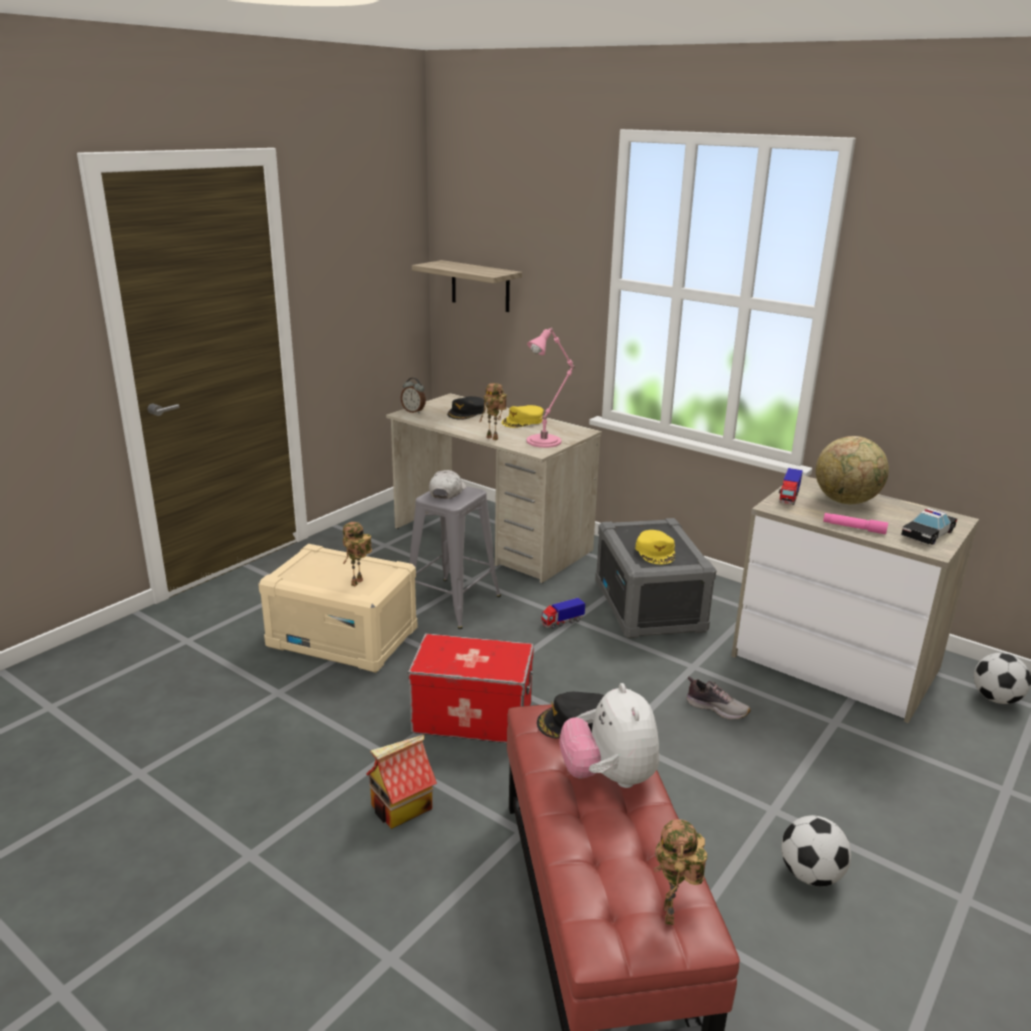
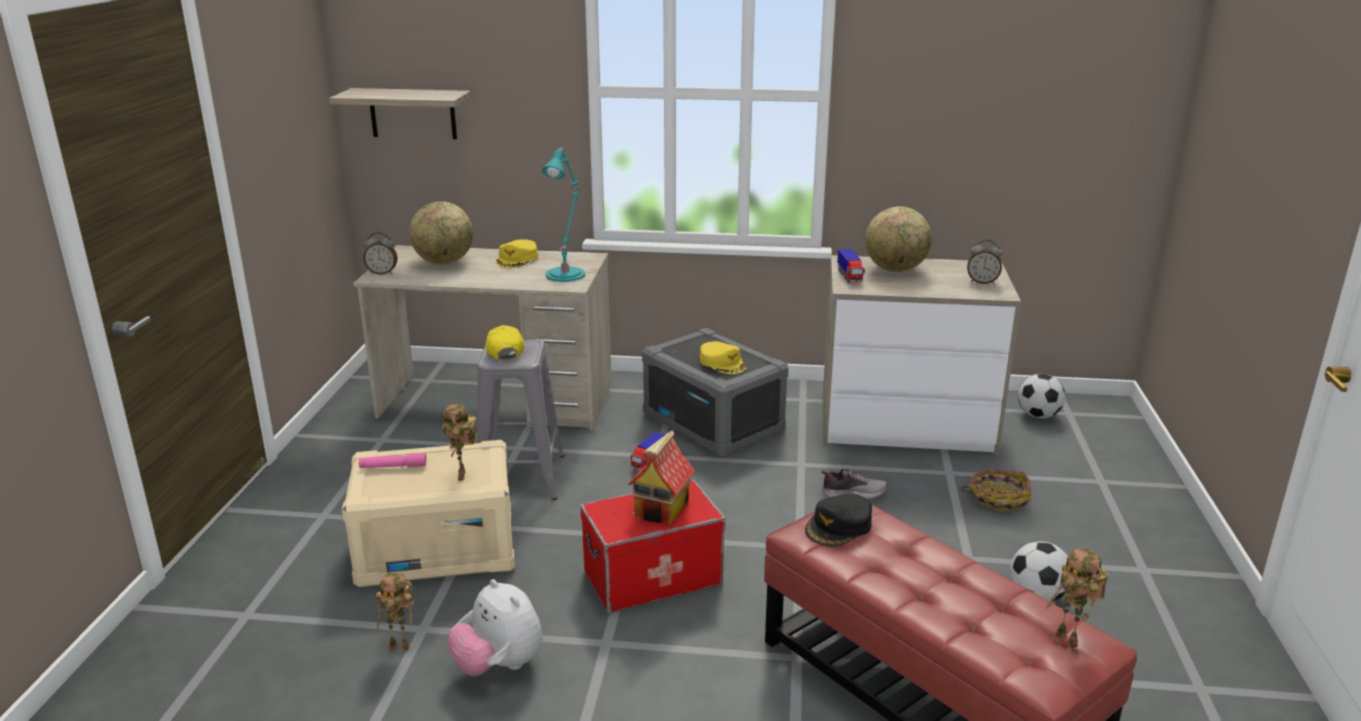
camera: 30 degrees left, 0 degrees up
toy house [366,735,437,829] -> toy house moved to [628,429,695,525]
white cap [429,470,467,499] -> yellow cap [486,325,525,360]
black cap [447,396,485,420] -> globe [409,201,473,265]
toy robot [480,383,507,440] -> toy robot moved to [376,572,414,651]
pink table lamp [527,327,574,448] -> turquoise table lamp [542,147,585,282]
plush toy [559,683,659,788] -> plush toy moved to [447,579,543,676]
pink flashlight [823,513,888,534] -> pink flashlight moved to [359,453,427,468]
toy car [901,508,957,545] -> alarm clock [967,239,1002,284]
none -> basket [961,469,1031,512]

